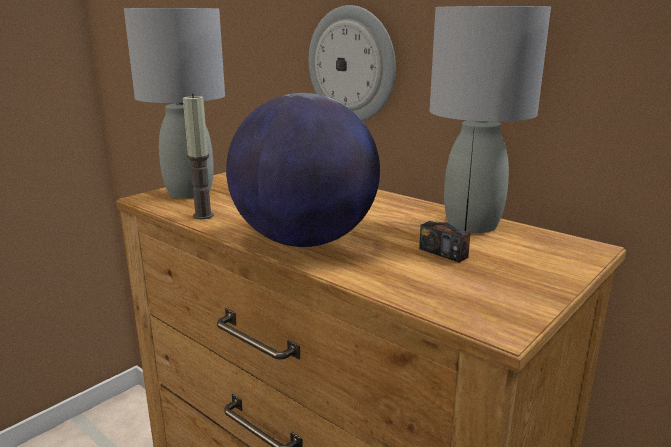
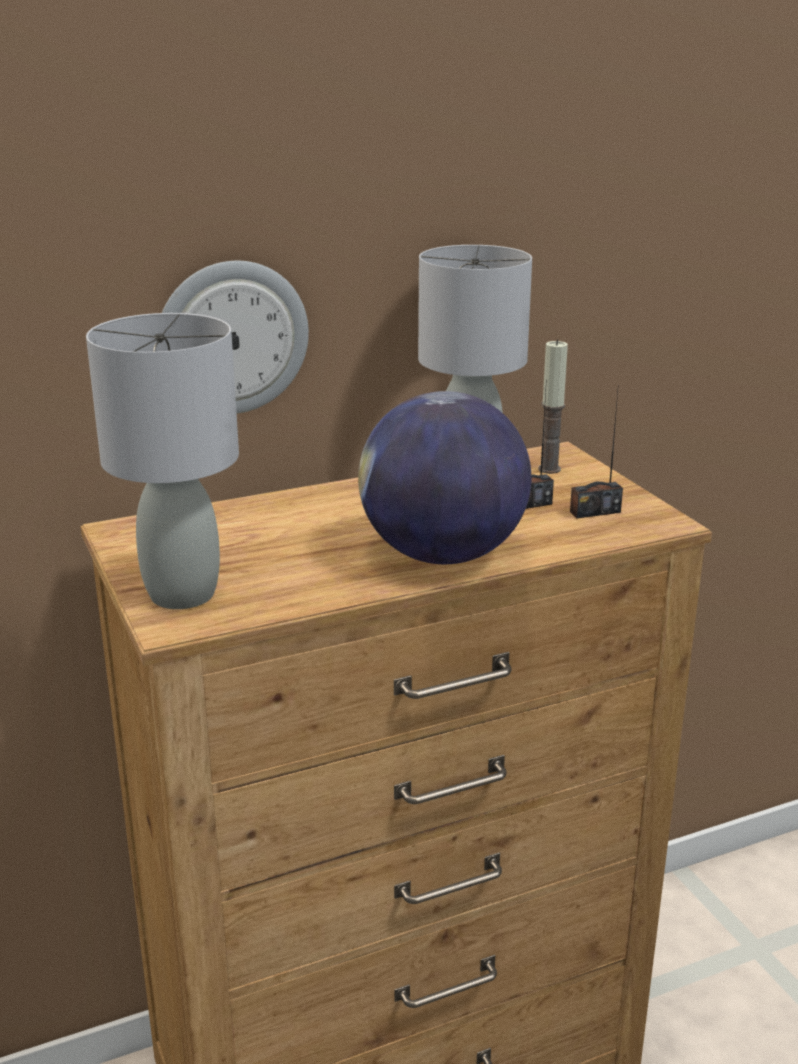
camera: 65 degrees left, 5 degrees up
candle [183,93,214,219] -> candle moved to [538,340,568,474]
none -> radio [570,392,623,518]

